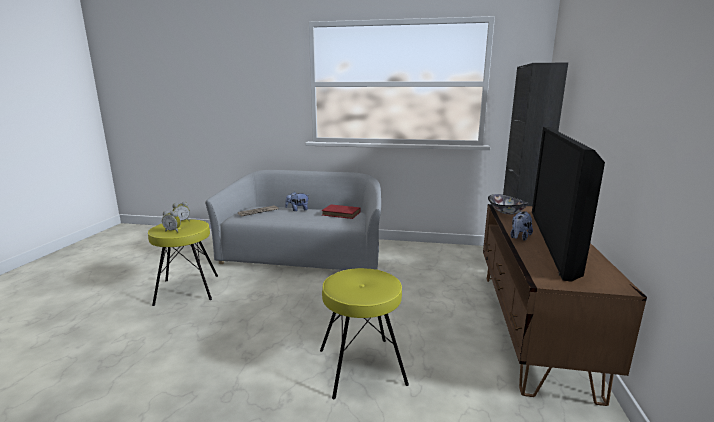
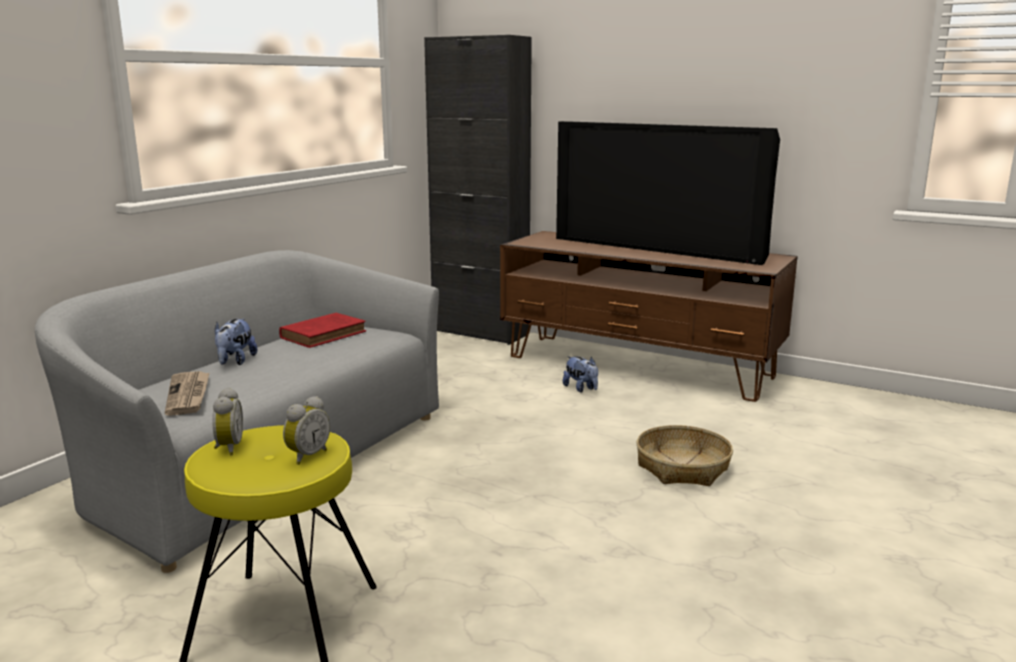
camera: 70 degrees left, 0 degrees up
yellow stool [320,268,409,399] -> basket [636,425,733,486]
bowl [488,194,529,214] -> none
plush toy [510,211,533,241] -> plush toy moved to [563,356,598,392]

